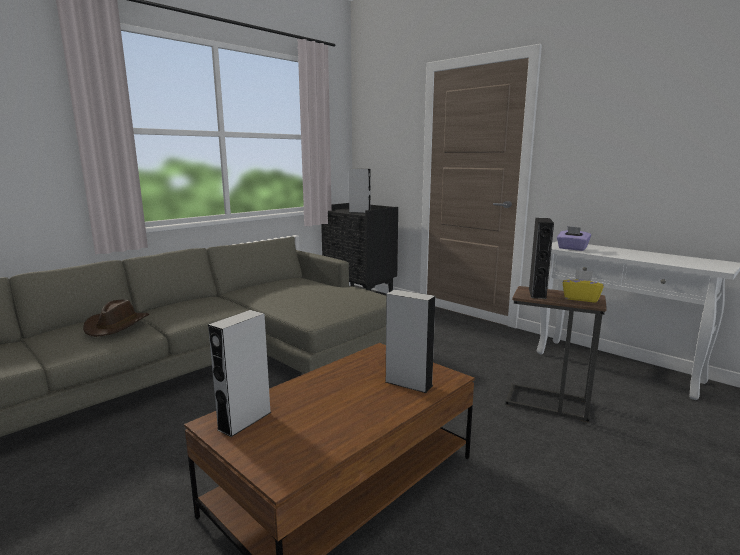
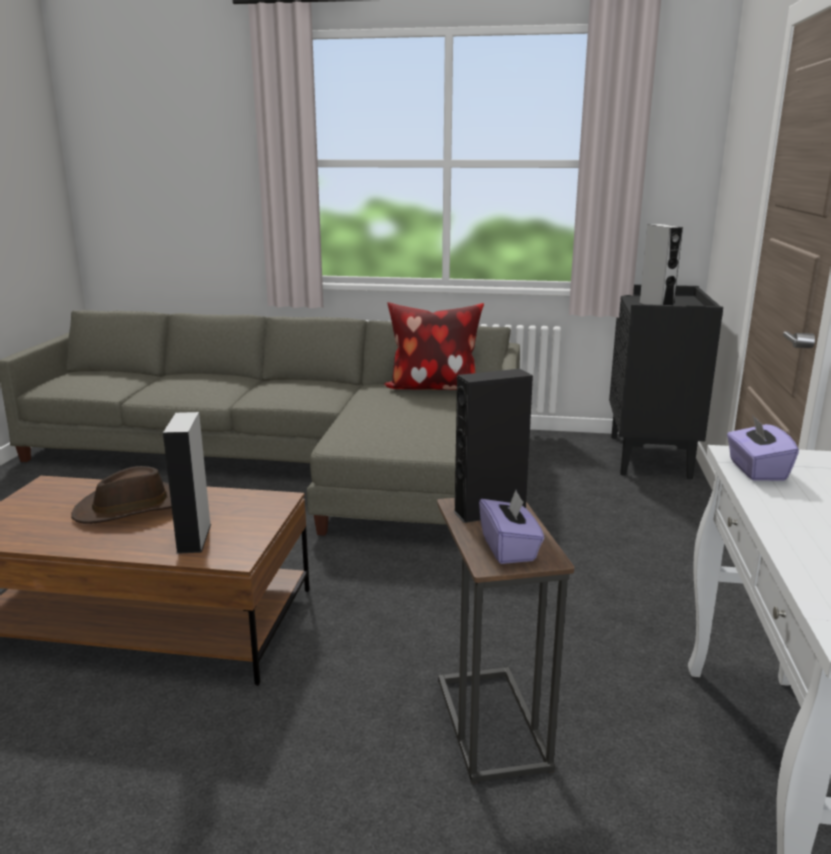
camera: 55 degrees right, 5 degrees up
brown hat [83,300,149,337] -> brown hat moved to [71,466,172,524]
grey speaker [208,310,272,437] -> none
yellow tissue box [562,270,604,303] -> purple tissue box [479,490,544,564]
none -> pillow [383,302,484,390]

